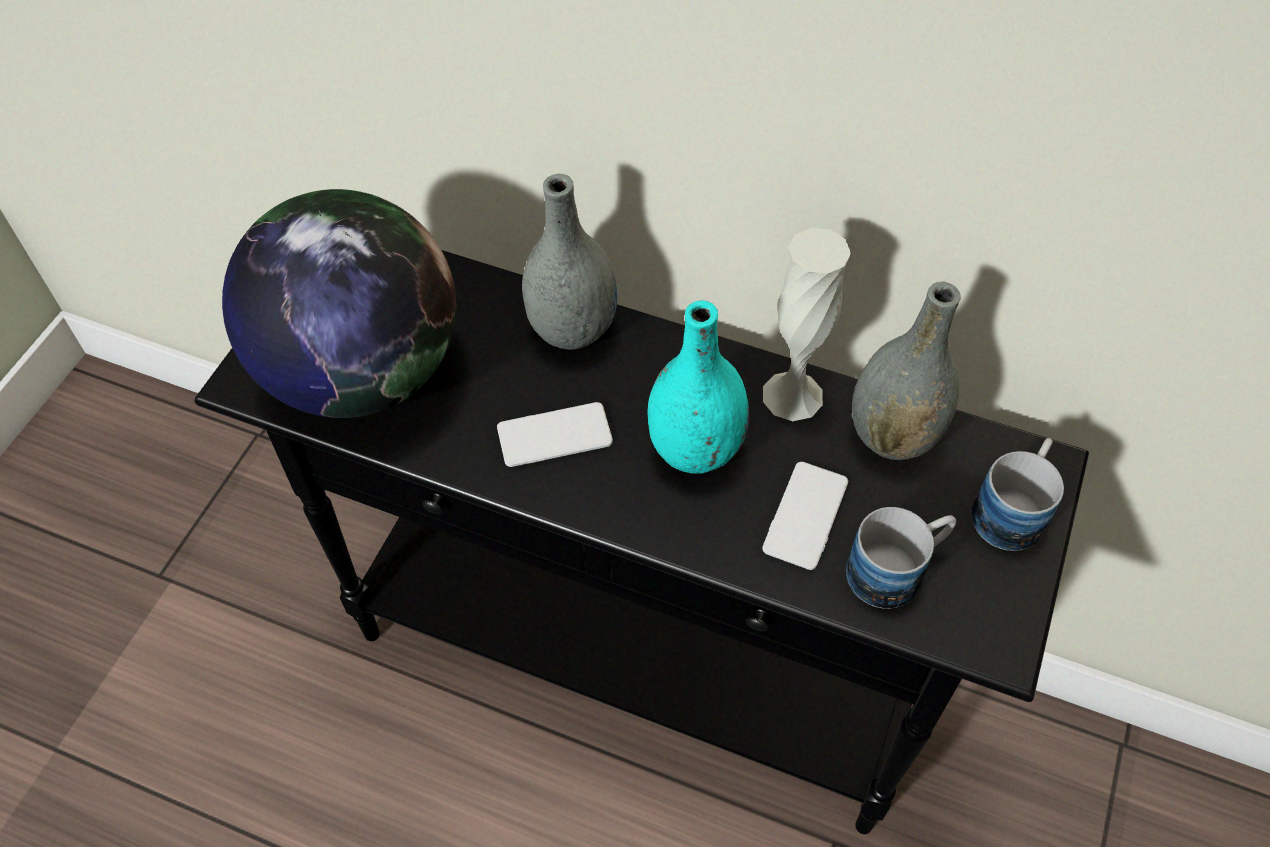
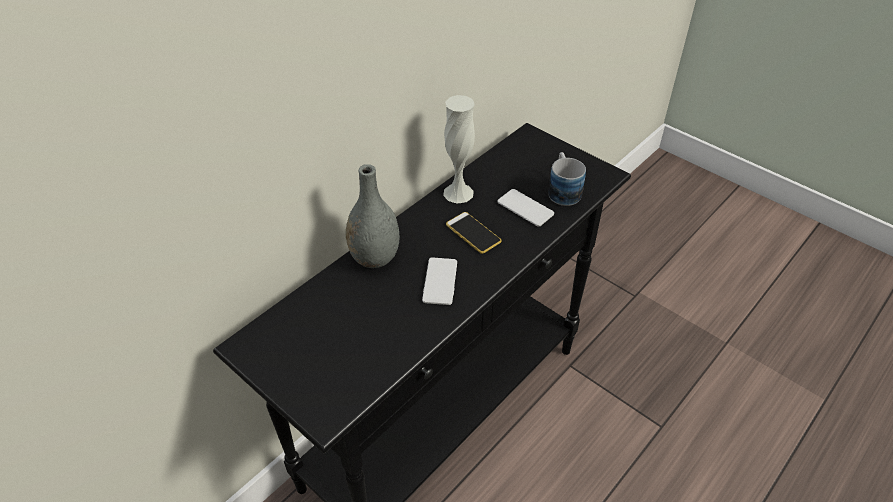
camera: 70 degrees left, 10 degrees down
globe [222,189,456,418] -> none
turquoise vase [647,300,749,474] -> phone [446,212,502,254]
grey vase [851,281,961,460] -> none
mug [971,438,1064,551] -> none

